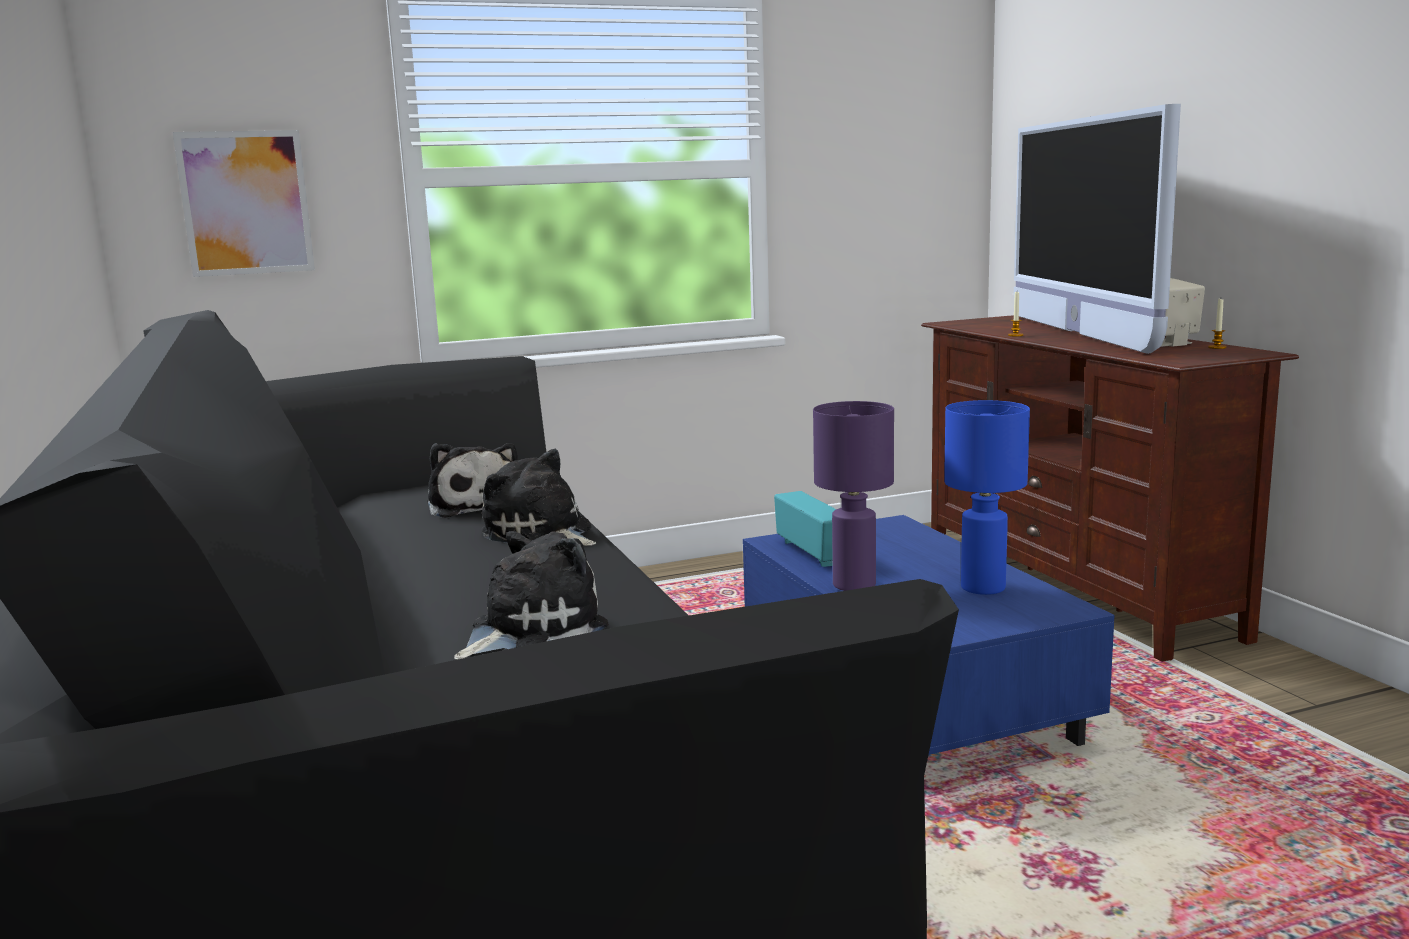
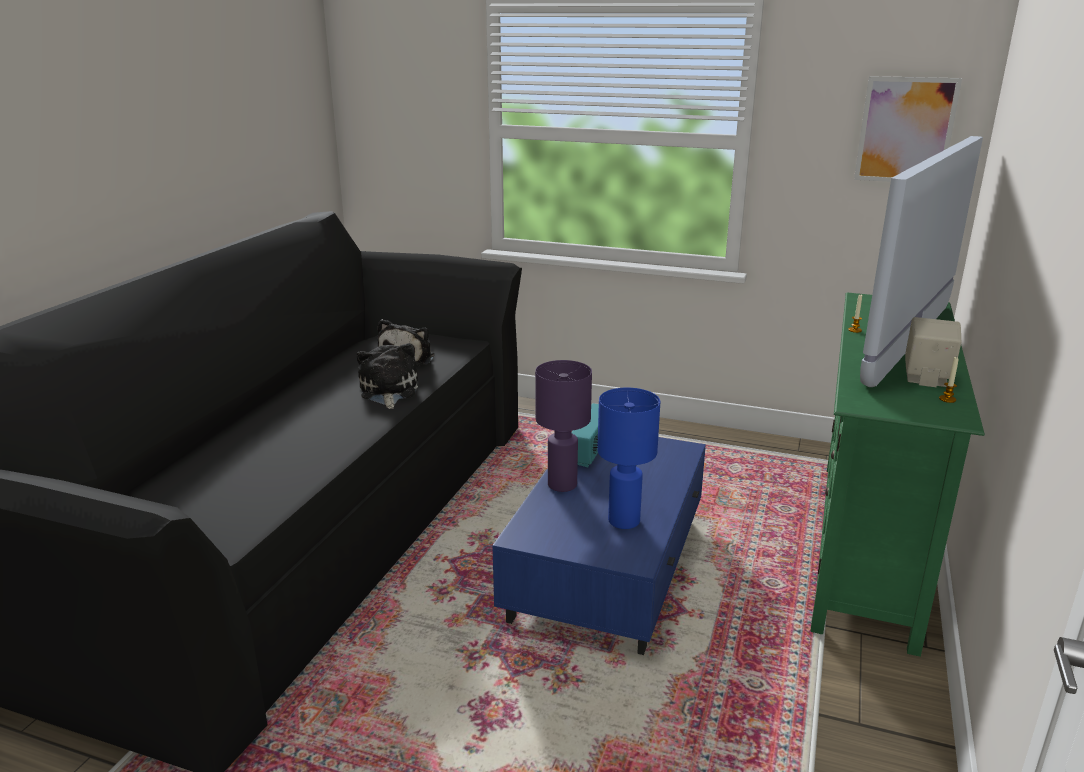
camera: 40 degrees right, 10 degrees up
picture [173,130,315,277] -> picture moved to [854,76,962,182]
plush toy [454,531,609,660] -> none
brown tv stand [921,315,1299,662] -> green tv stand [810,292,985,657]

